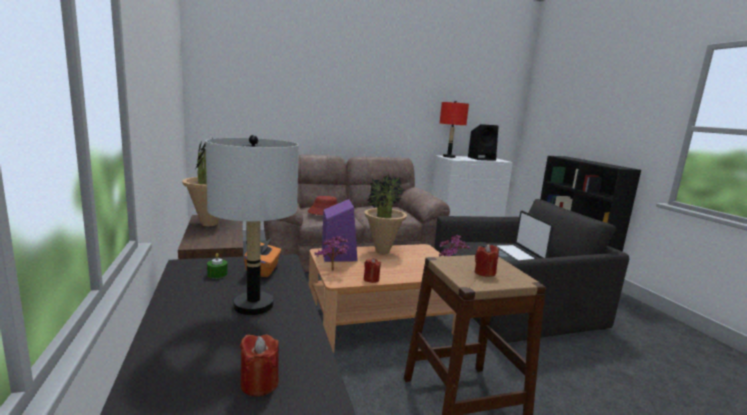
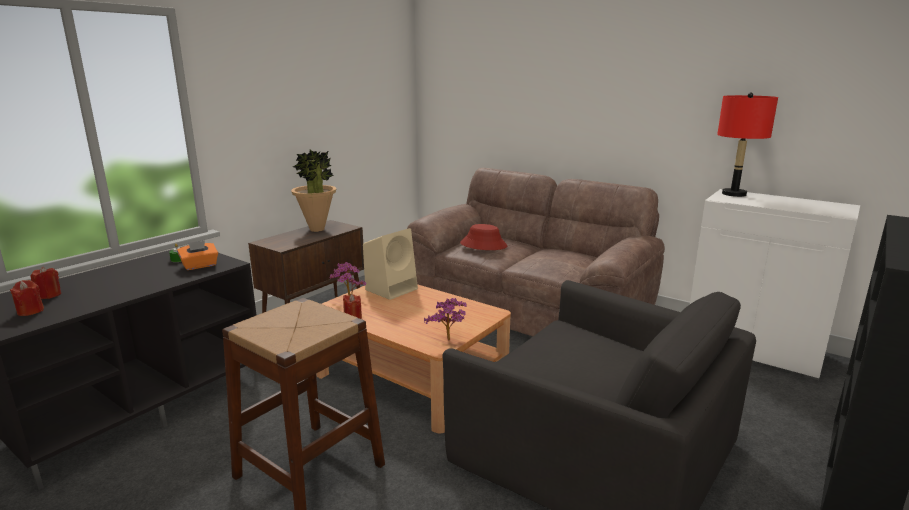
camera: 55 degrees right, 5 degrees up
grey table lamp [205,135,299,315] -> none
purple speaker [322,199,358,262] -> beige speaker [363,228,418,300]
potted plant [364,174,407,254] -> none
black speaker [468,124,499,161] -> none
red candle [475,244,499,277] -> red candle moved to [30,266,61,299]
laptop [483,211,554,261] -> none

